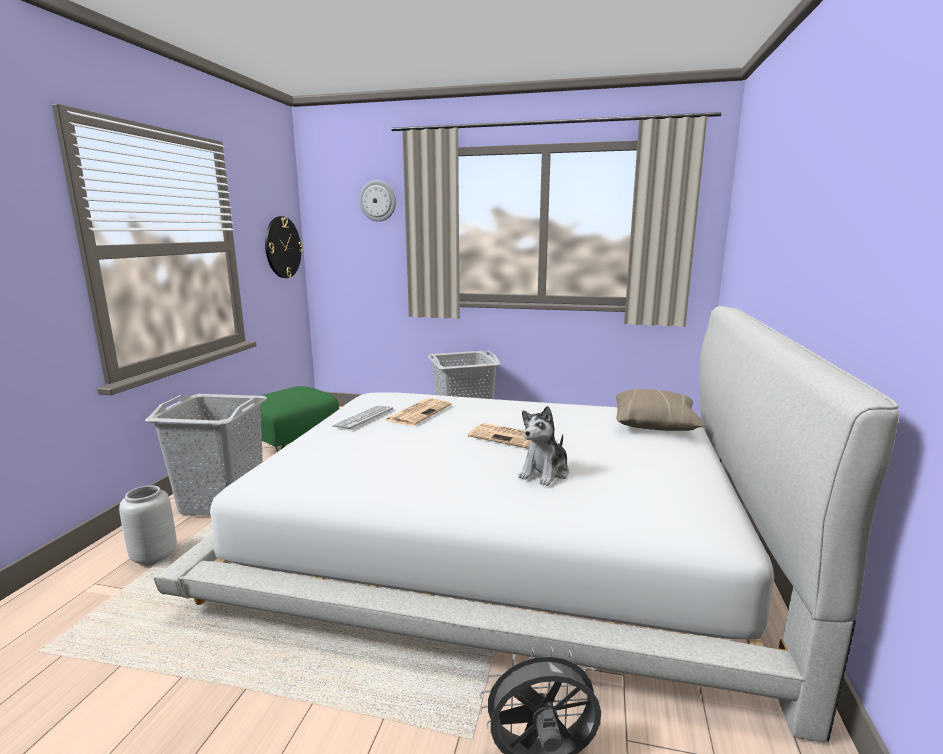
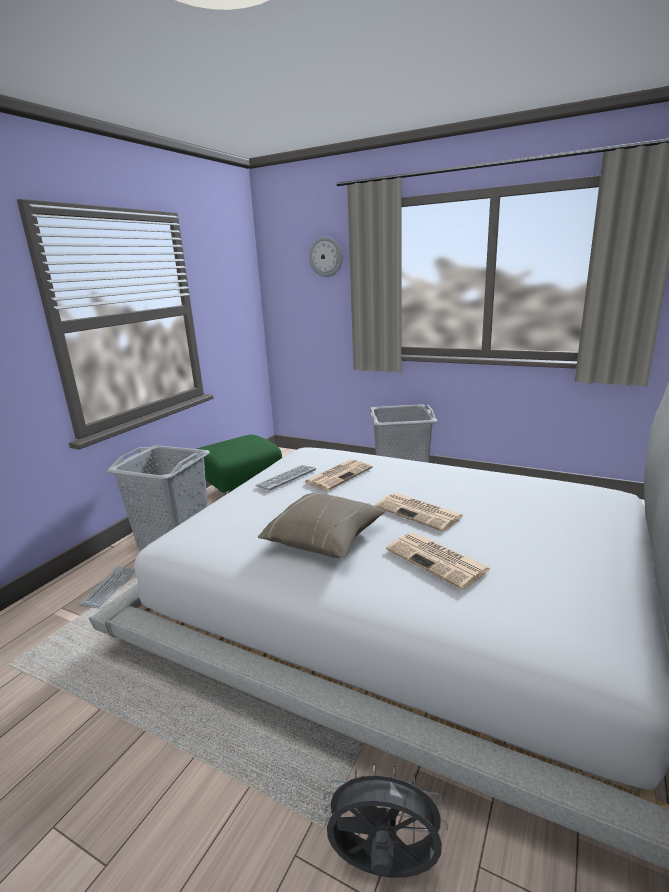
camera: 15 degrees right, 5 degrees up
grey vase [119,485,177,566] -> keyboard [79,566,135,608]
wall clock [265,216,303,278] -> none
plush toy [518,406,569,486] -> newspaper [386,532,491,590]
beige pillow [616,389,705,431] -> beige pillow moved to [258,493,385,558]

